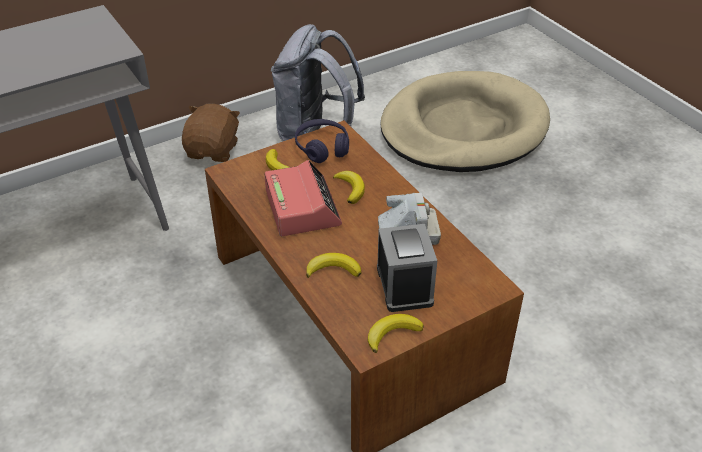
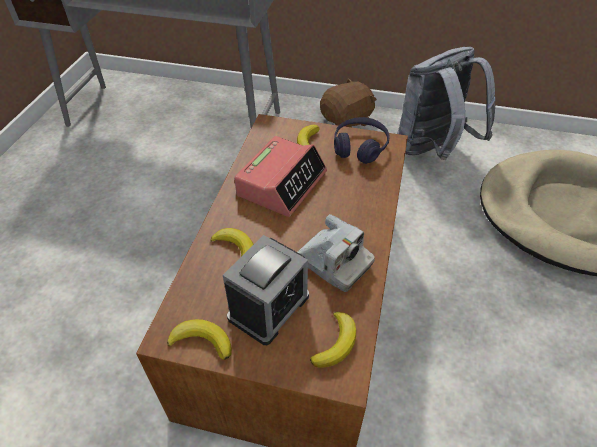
camera: 45 degrees right, 5 degrees up
banana [333,171,365,204] -> banana moved to [310,312,356,368]

